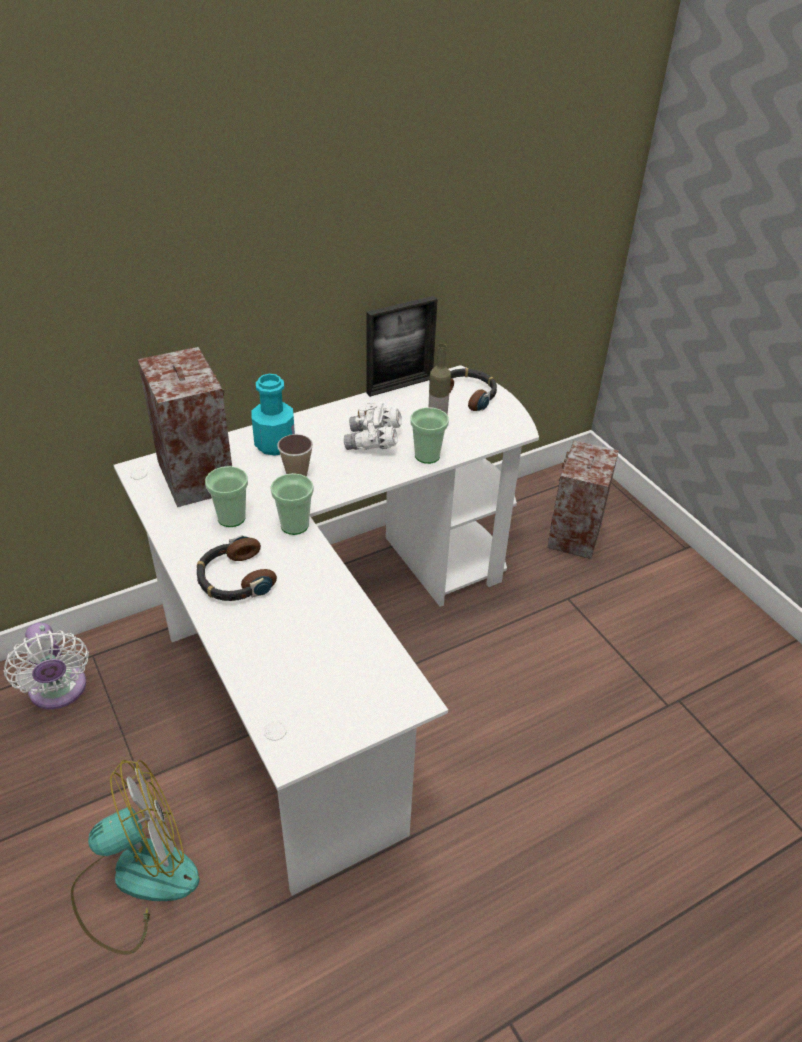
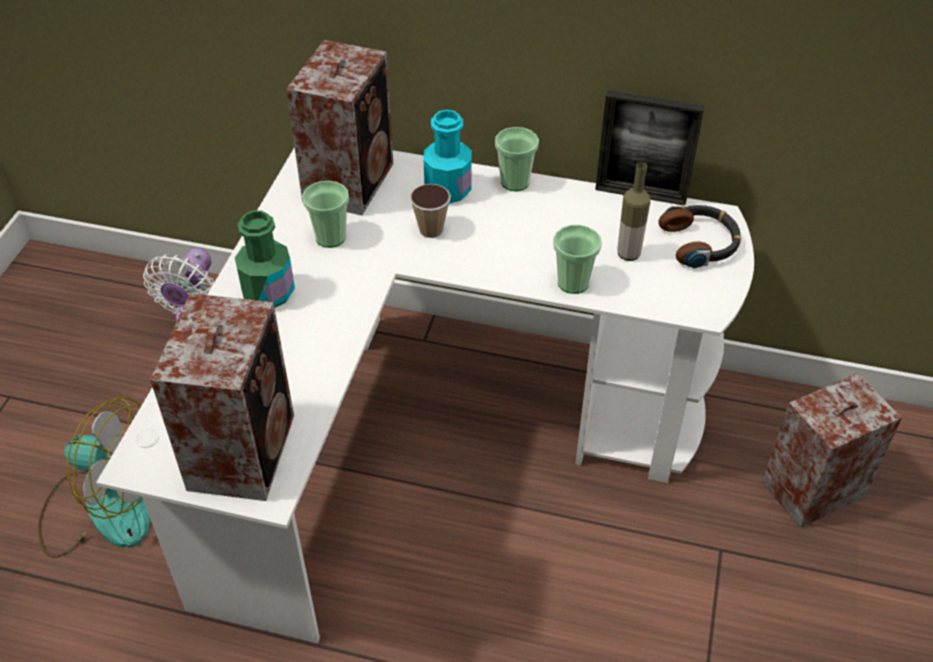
camera: 45 degrees right, 5 degrees up
headphones [197,535,277,601] -> green bottle [235,210,295,308]
cup [270,473,314,535] -> cup moved to [495,127,539,191]
white binoculars [344,402,402,450] -> none
none -> speaker [150,293,294,501]

